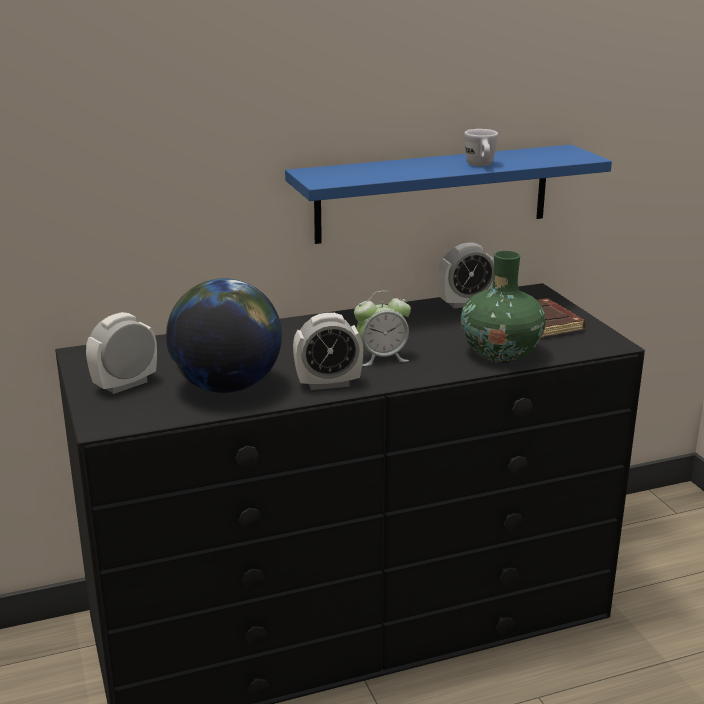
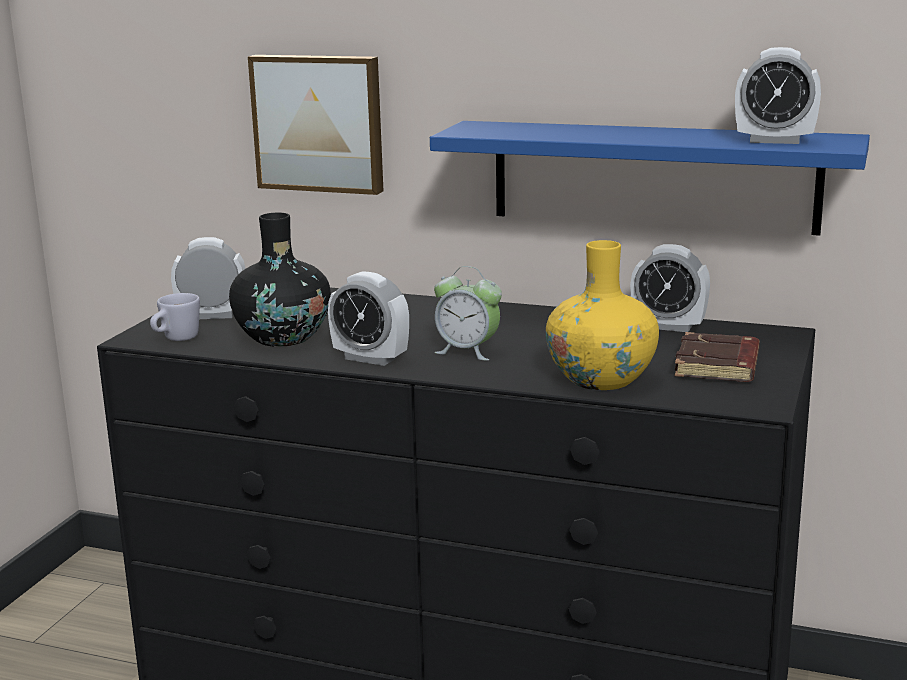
camera: 40 degrees right, 5 degrees down
globe [166,278,282,393] -> black vase [229,213,331,347]
green vase [461,251,546,363] -> yellow vase [546,240,659,390]
white mug [464,129,498,166] -> white mug moved to [150,293,200,341]
none -> picture [248,55,383,195]
none -> alarm clock [735,47,821,144]

